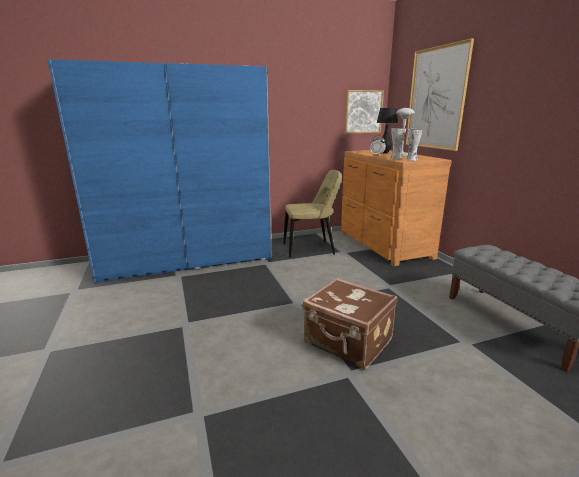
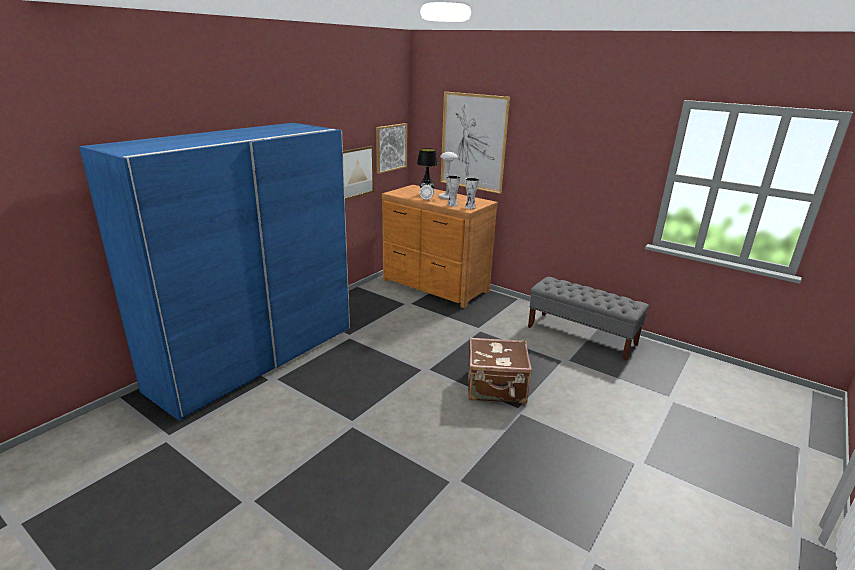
camera: 35 degrees left, 5 degrees up
beige chair [284,170,342,257] -> none
none -> picture [343,146,374,200]

